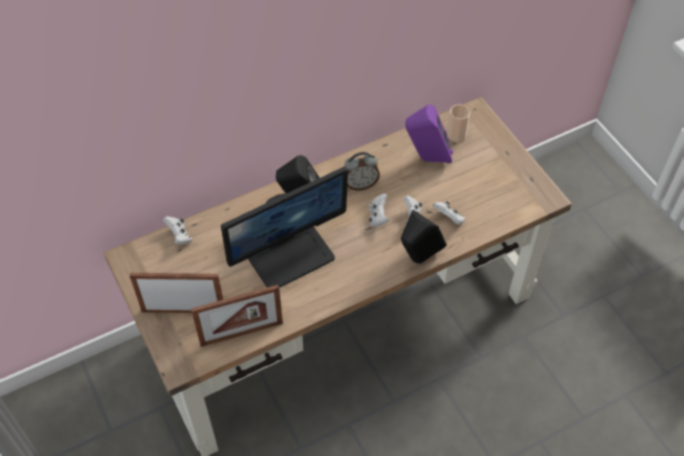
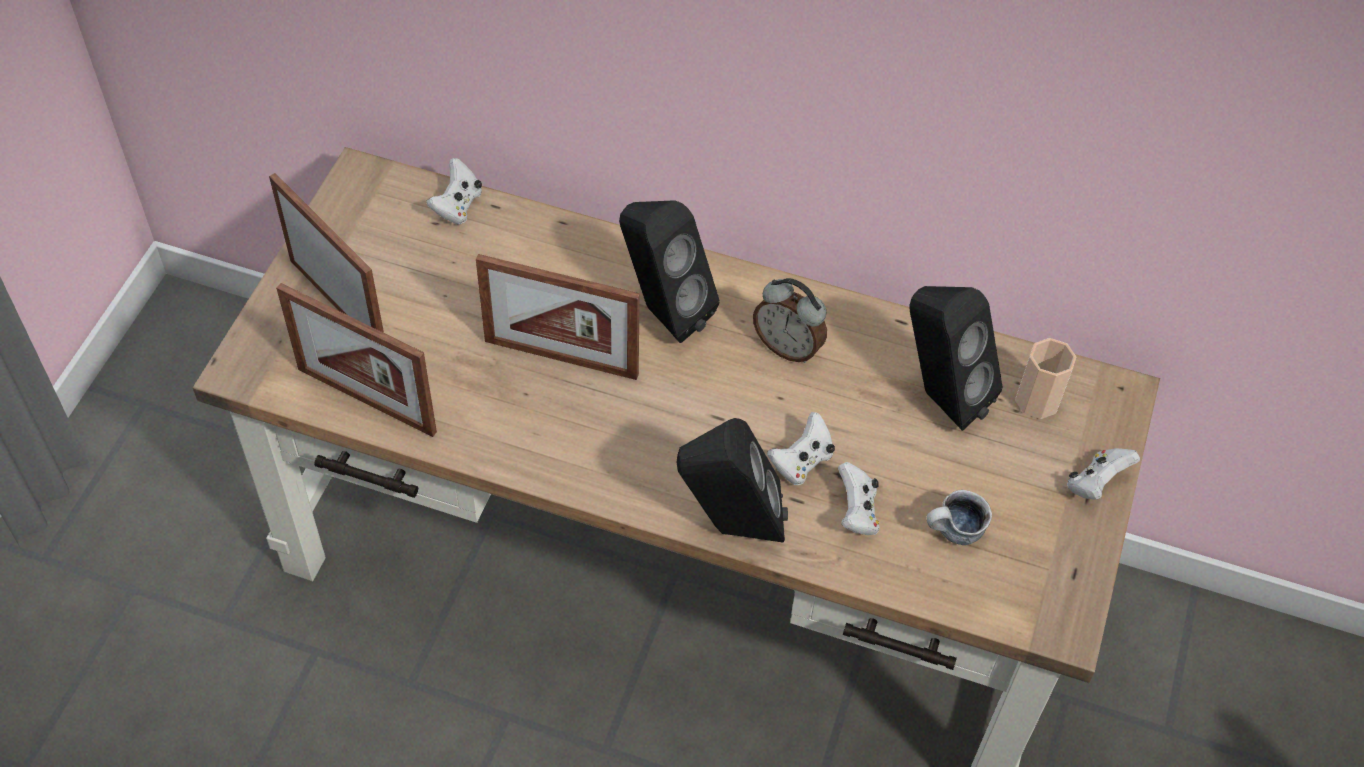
camera: 45 degrees right, 0 degrees up
monitor [221,167,348,288] -> picture frame [476,254,640,380]
white game controller [369,194,389,227] -> white game controller moved to [1067,448,1140,500]
purple speaker [405,104,453,163] -> black speaker [909,286,1003,431]
none -> mug [927,490,992,545]

